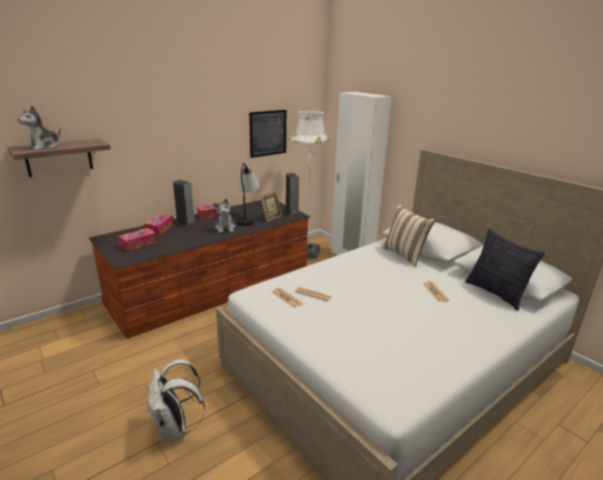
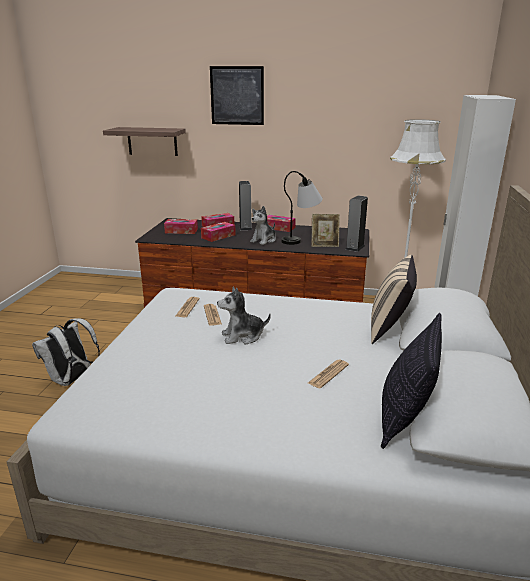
camera: 50 degrees right, 0 degrees up
plush toy [18,105,61,150] -> plush toy moved to [217,287,271,345]
picture [249,110,286,158] -> picture moved to [210,66,264,125]
none -> tissue box [201,222,236,242]

